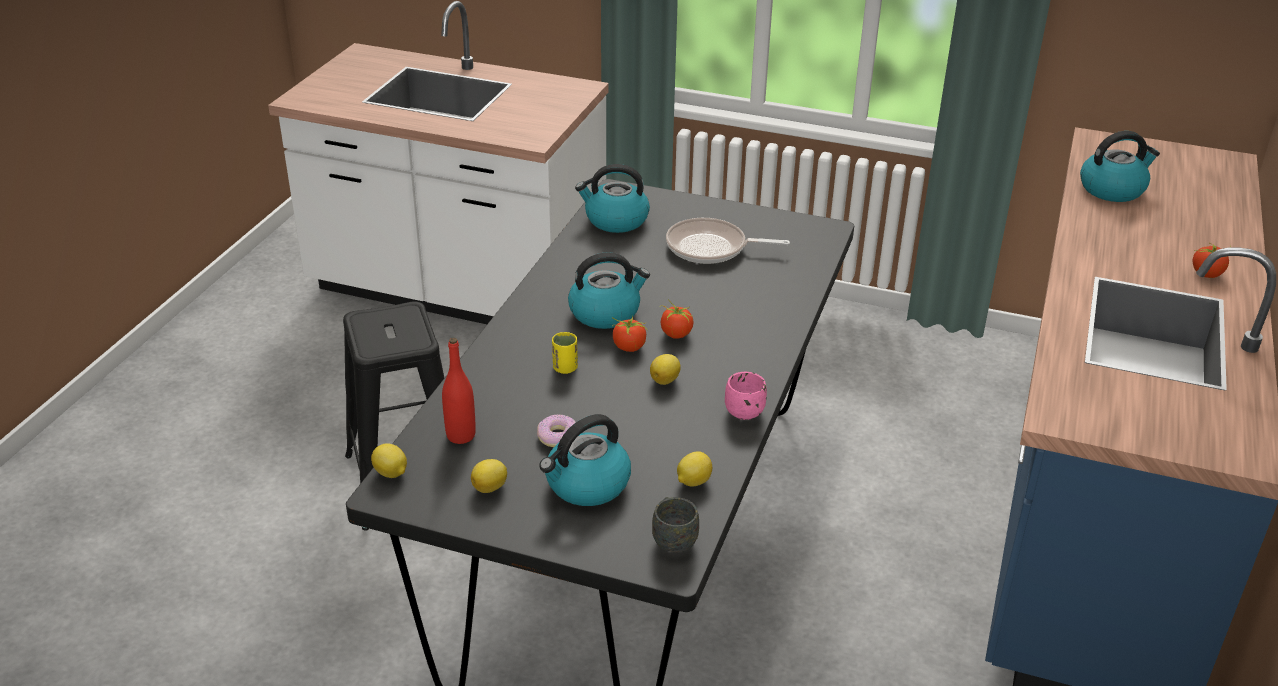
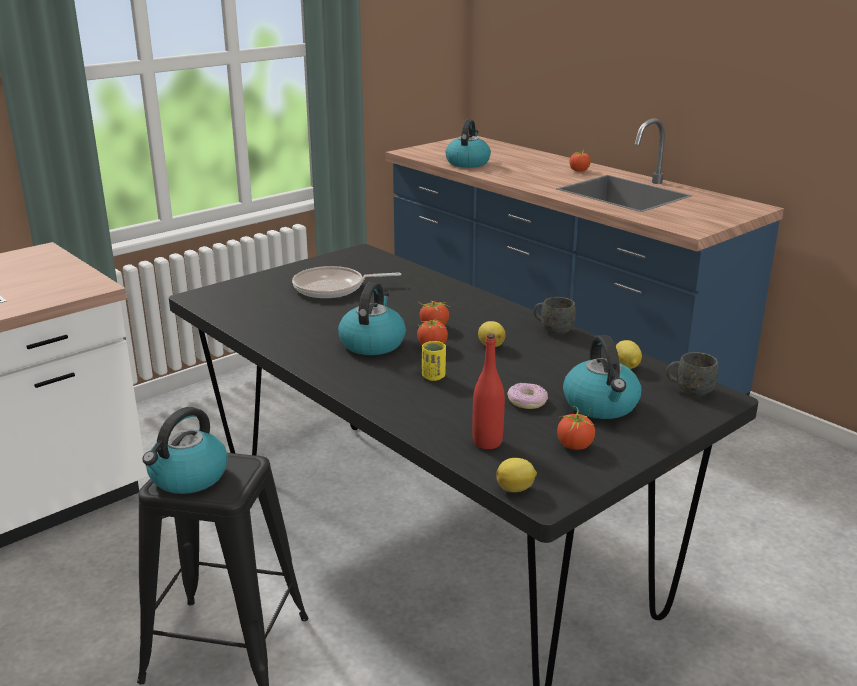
camera: 60 degrees left, 10 degrees down
lemon [471,459,507,493] -> tomato [557,406,595,450]
kettle [575,164,650,233] -> kettle moved to [142,407,228,494]
frying pan [666,218,790,264] -> frying pan turned 45 degrees clockwise [292,266,401,298]
pink mug [725,372,767,420] -> grey mug [534,297,576,335]

